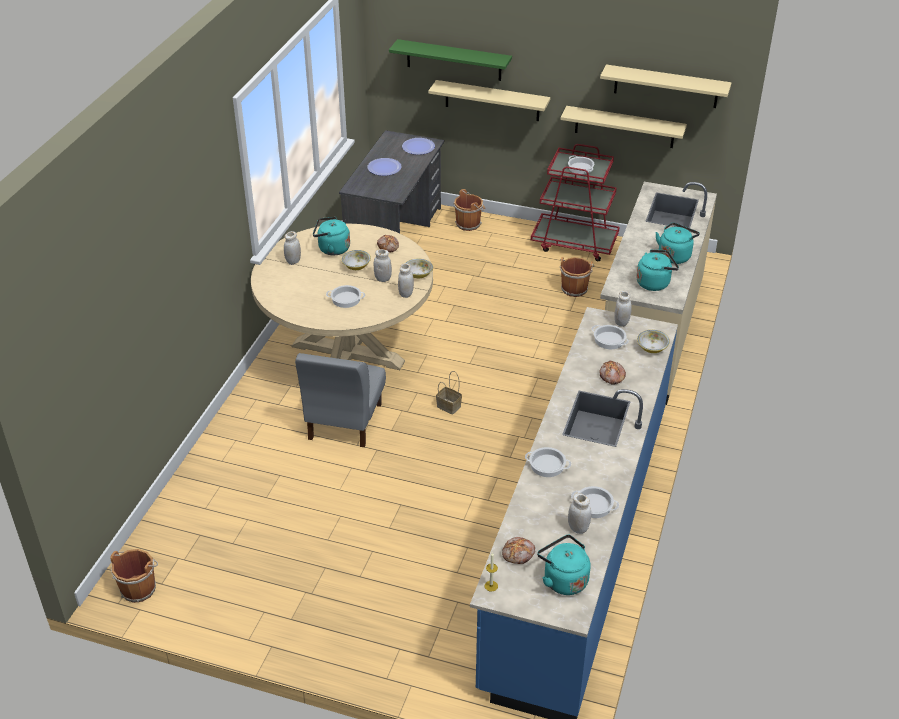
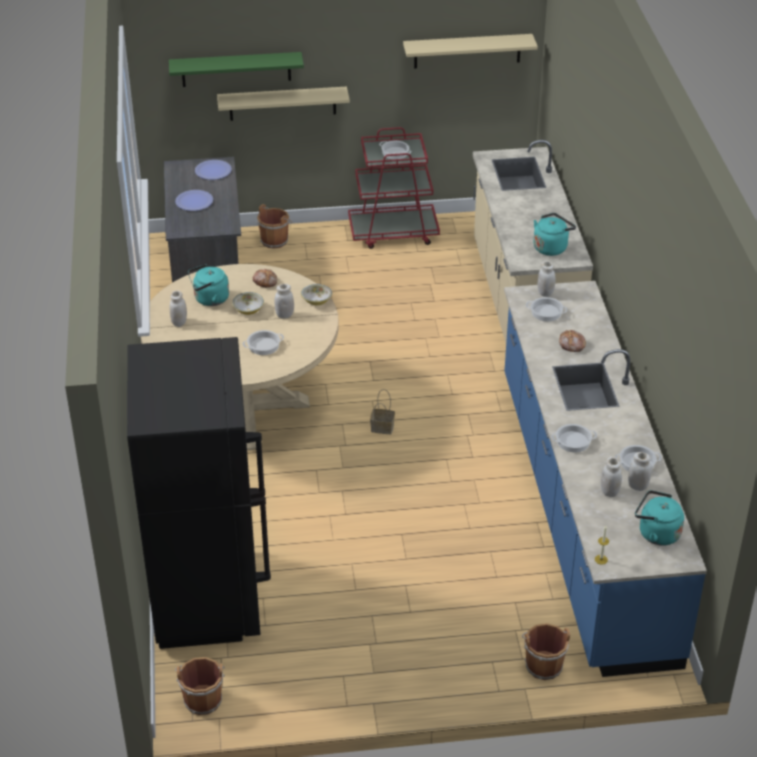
camera: 25 degrees left, 0 degrees up
grey chair [295,353,386,447] -> none
white jar [398,263,414,298] -> white jar moved to [601,457,622,497]
bread [502,537,535,564] -> none
beige shelf [560,106,687,148] -> none
brown bucket [560,257,594,297] -> brown bucket moved to [522,623,570,680]
bowl [637,330,670,353] -> none
turquoise kettle [655,223,700,264] -> none
none -> black fridge [127,337,271,649]

